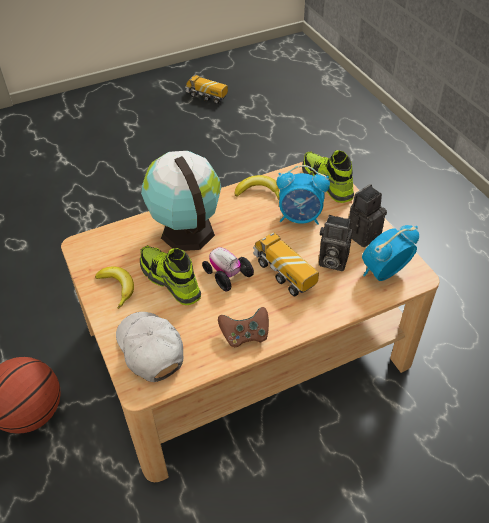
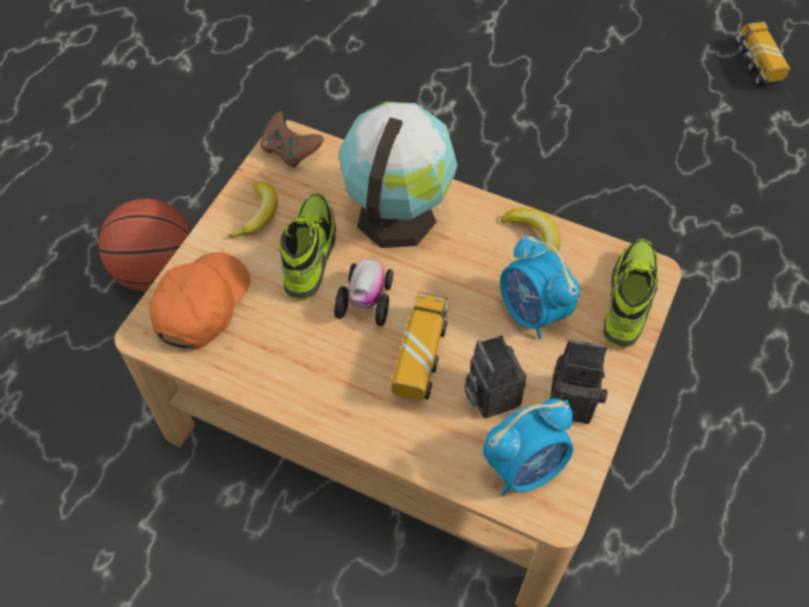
camera: 50 degrees right, 10 degrees up
white cap [116,312,183,382] -> orange cap [149,252,250,349]
brown game controller [218,307,269,348] -> brown game controller moved to [260,111,324,168]
alarm clock [362,225,419,281] -> alarm clock turned 135 degrees clockwise [483,399,573,495]

